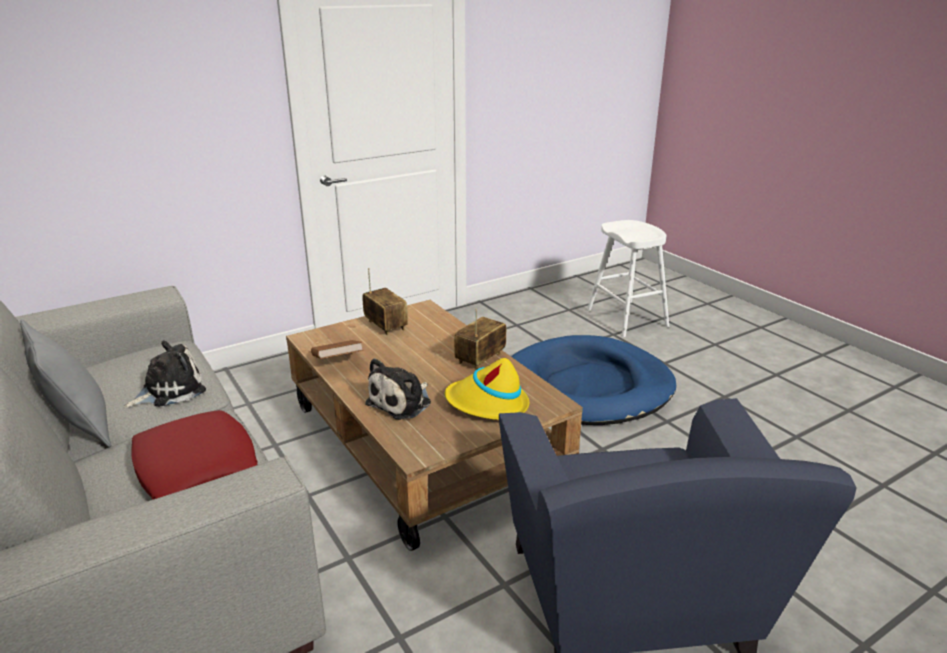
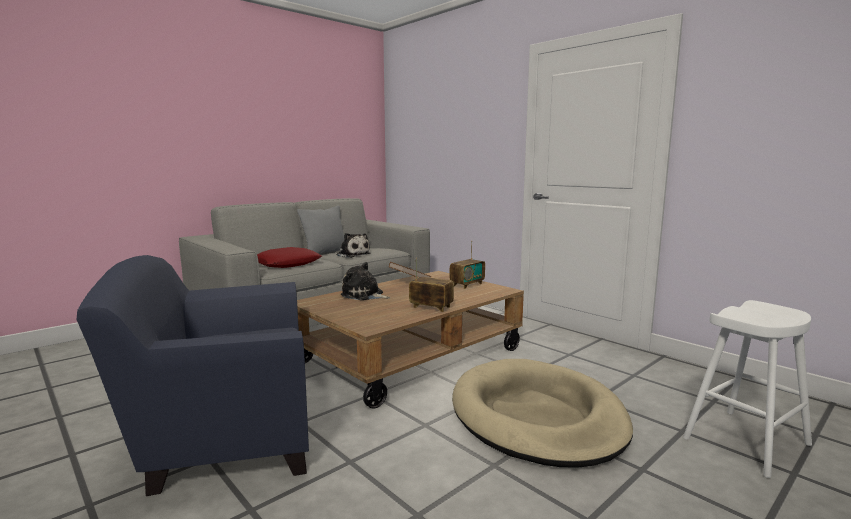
camera: 80 degrees right, 15 degrees down
yellow hat [445,358,529,420] -> none
blue dog bed [511,335,676,425] -> beige dog bed [452,359,633,468]

